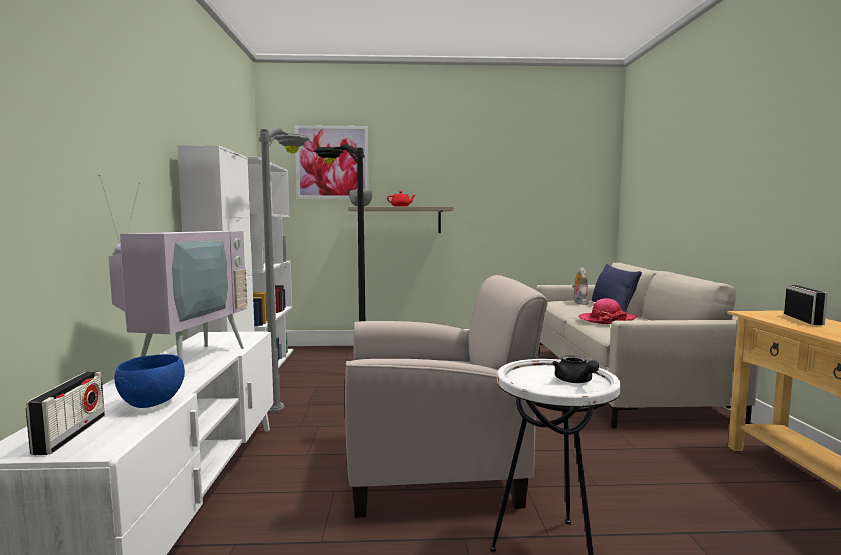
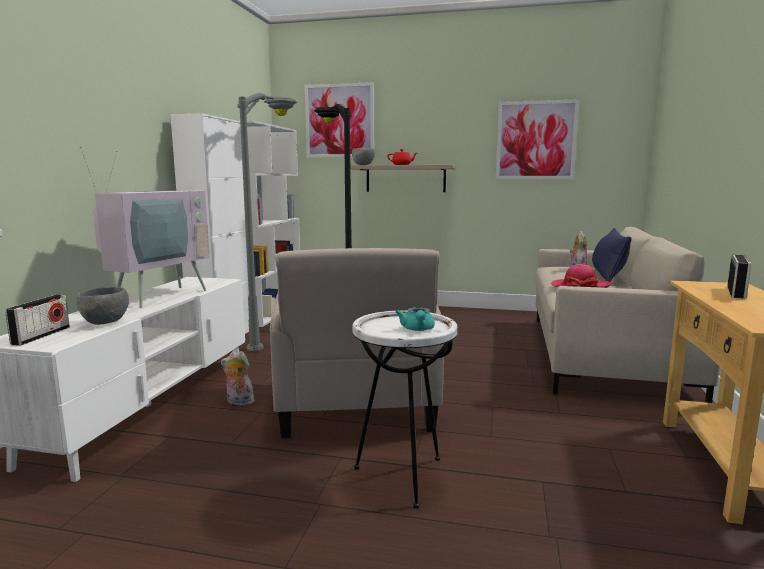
camera: 15 degrees right, 5 degrees up
blue bowl [114,354,185,408] -> grey bowl [76,287,129,325]
beige armchair [345,275,548,518] -> beige armchair turned 75 degrees clockwise [270,248,444,438]
black teapot [553,355,599,383] -> turquoise teapot [396,307,435,331]
none -> plush toy [221,351,254,406]
none -> picture [496,99,579,179]

